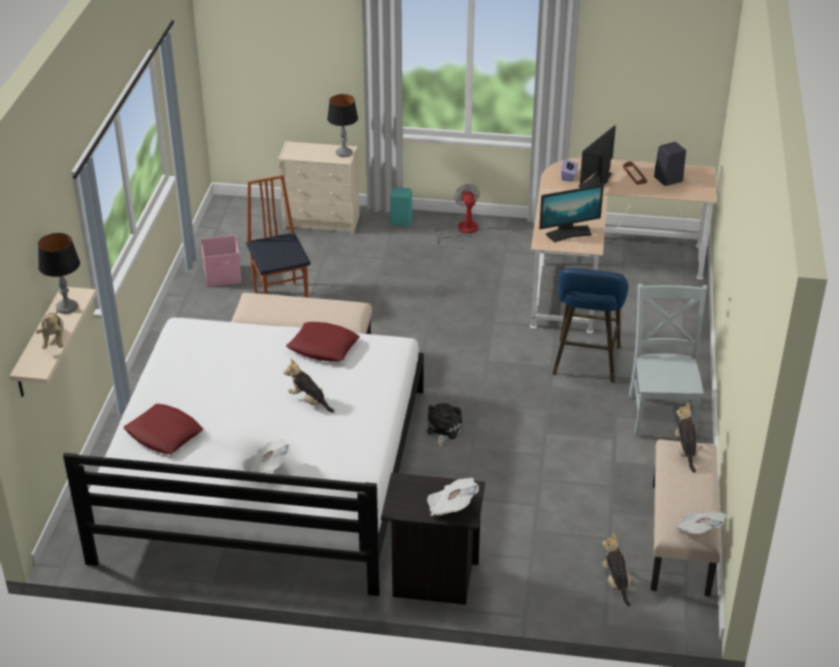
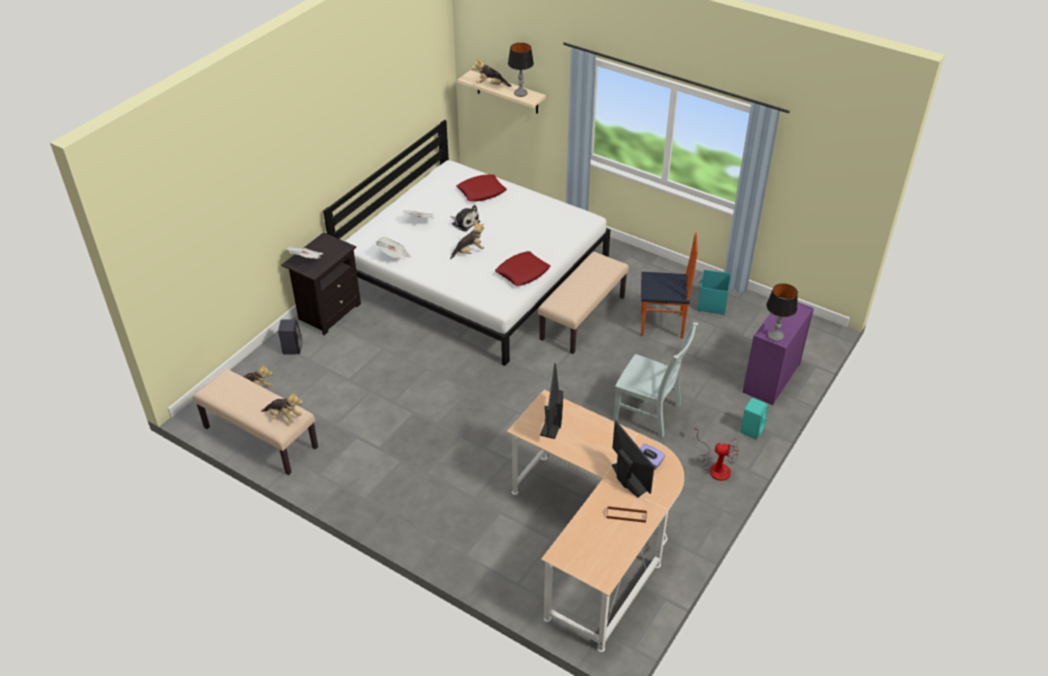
camera: 115 degrees right, 5 degrees up
pink storage box [201,235,242,287] -> turquoise storage box [697,270,731,315]
beige dresser [278,141,360,234] -> purple dresser [742,297,814,405]
plush toy [427,403,462,447] -> plush toy moved to [450,205,480,232]
blue stool [552,268,628,383] -> none
grey chair [629,284,707,437] -> grey chair moved to [613,322,698,438]
black speaker [654,142,686,186] -> black speaker moved to [278,319,302,354]
newspaper [674,511,728,534] -> newspaper moved to [375,237,411,259]

